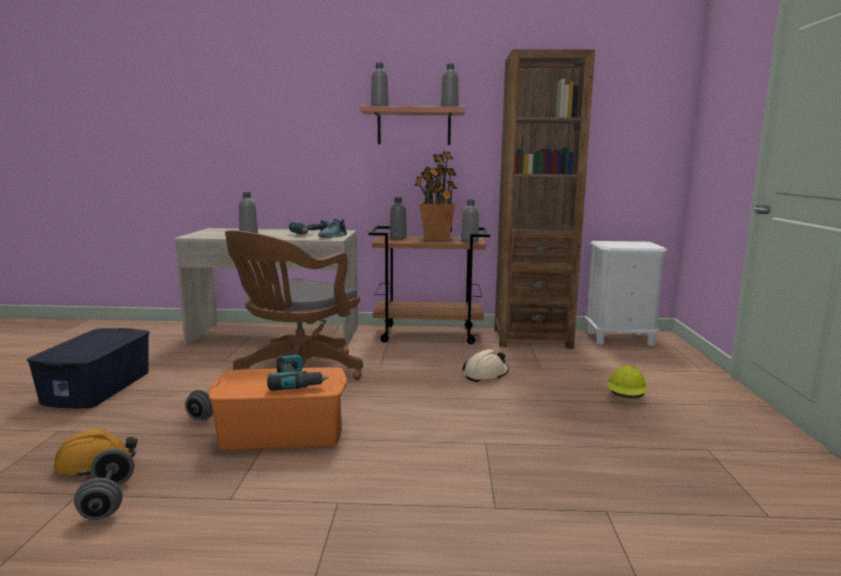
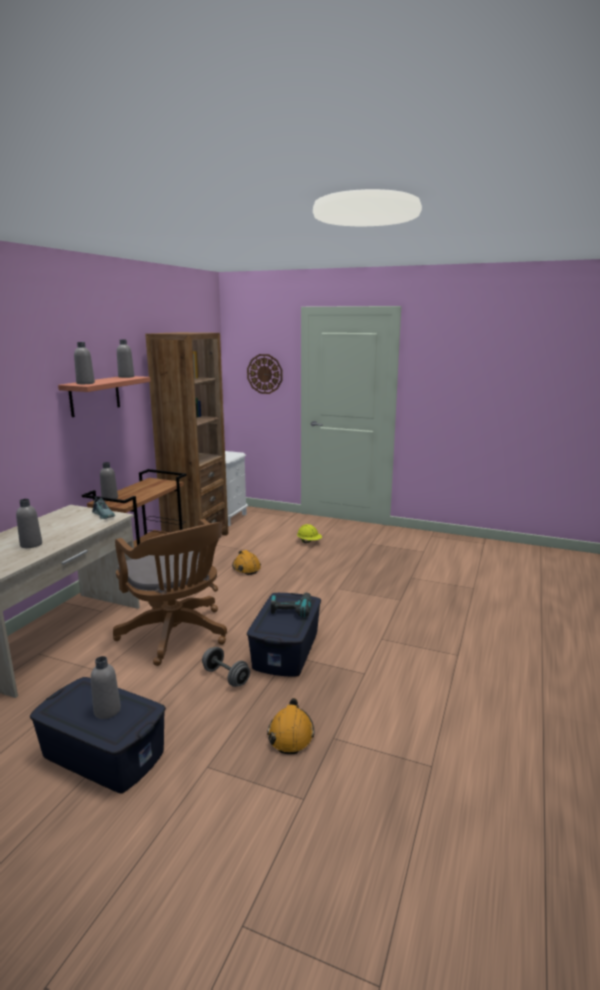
camera: 70 degrees left, 5 degrees up
grey dumbbell [74,449,134,520] -> none
orange storage box [209,367,347,450] -> blue storage box [247,593,321,677]
power drill [289,220,330,234] -> none
potted plant [415,151,457,241] -> none
grey bottle [461,200,479,243] -> grey bottle moved to [91,656,121,719]
beige hard hat [462,349,509,382] -> orange hard hat [232,550,261,575]
none -> wall clock [247,354,283,394]

